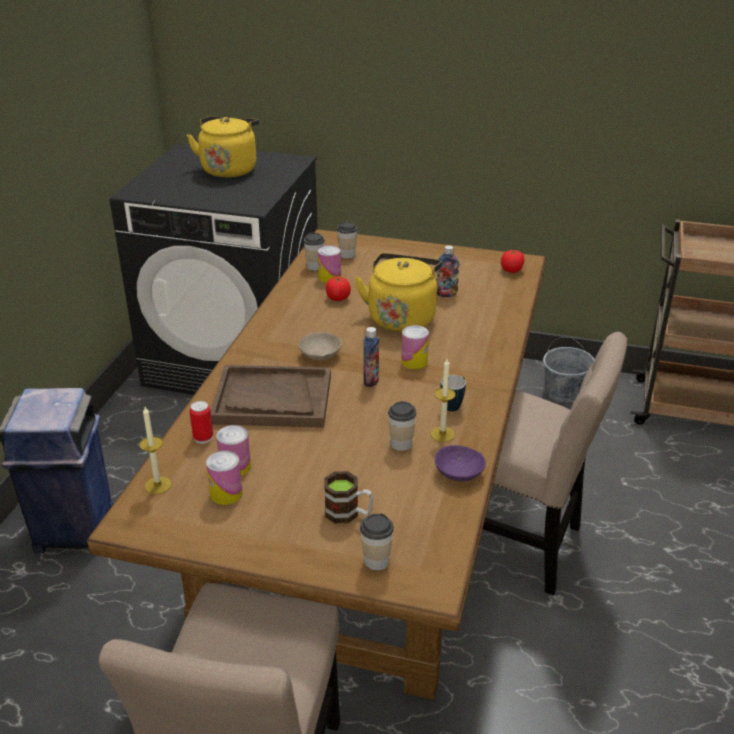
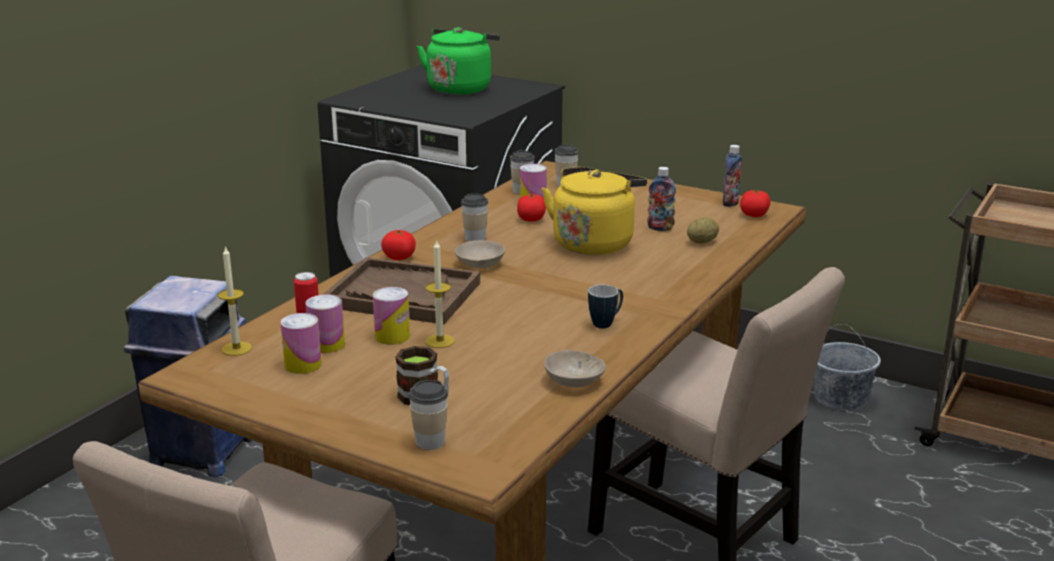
camera: 15 degrees right, 10 degrees down
yellow kettle [187,117,259,178] -> green kettle [417,27,500,95]
bottle [364,327,379,387] -> bottle moved to [723,145,742,207]
cup [388,401,417,451] -> cup moved to [461,194,488,241]
can [401,325,429,370] -> can moved to [373,287,410,344]
candle [431,359,456,442] -> candle moved to [426,241,454,348]
purple bowl [435,445,486,481] -> beige bowl [544,350,606,387]
none -> tomato [381,230,416,260]
none -> potato [687,217,719,244]

